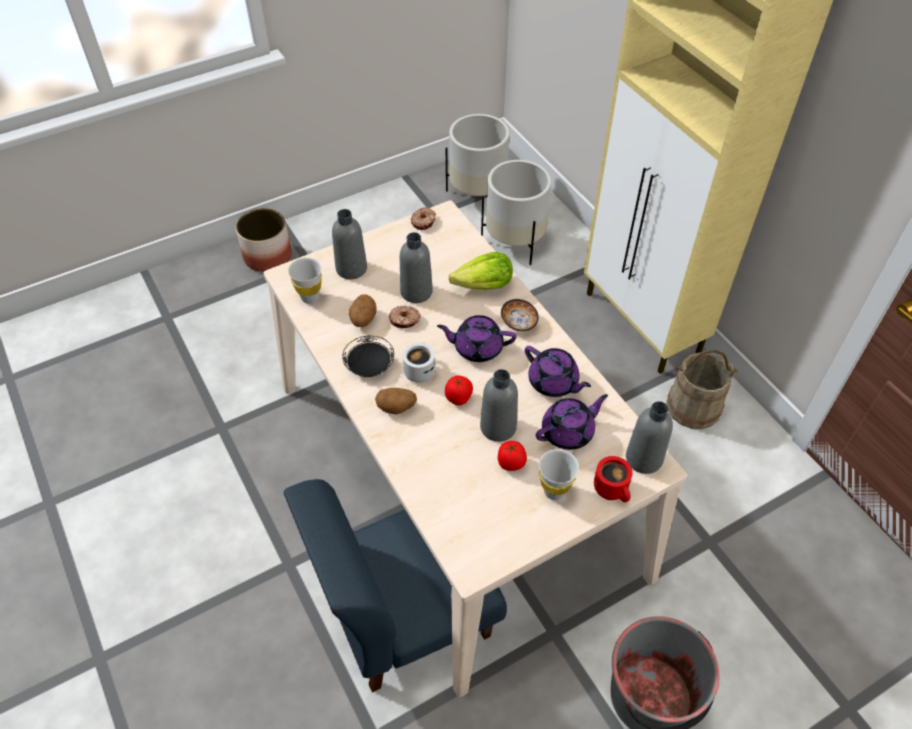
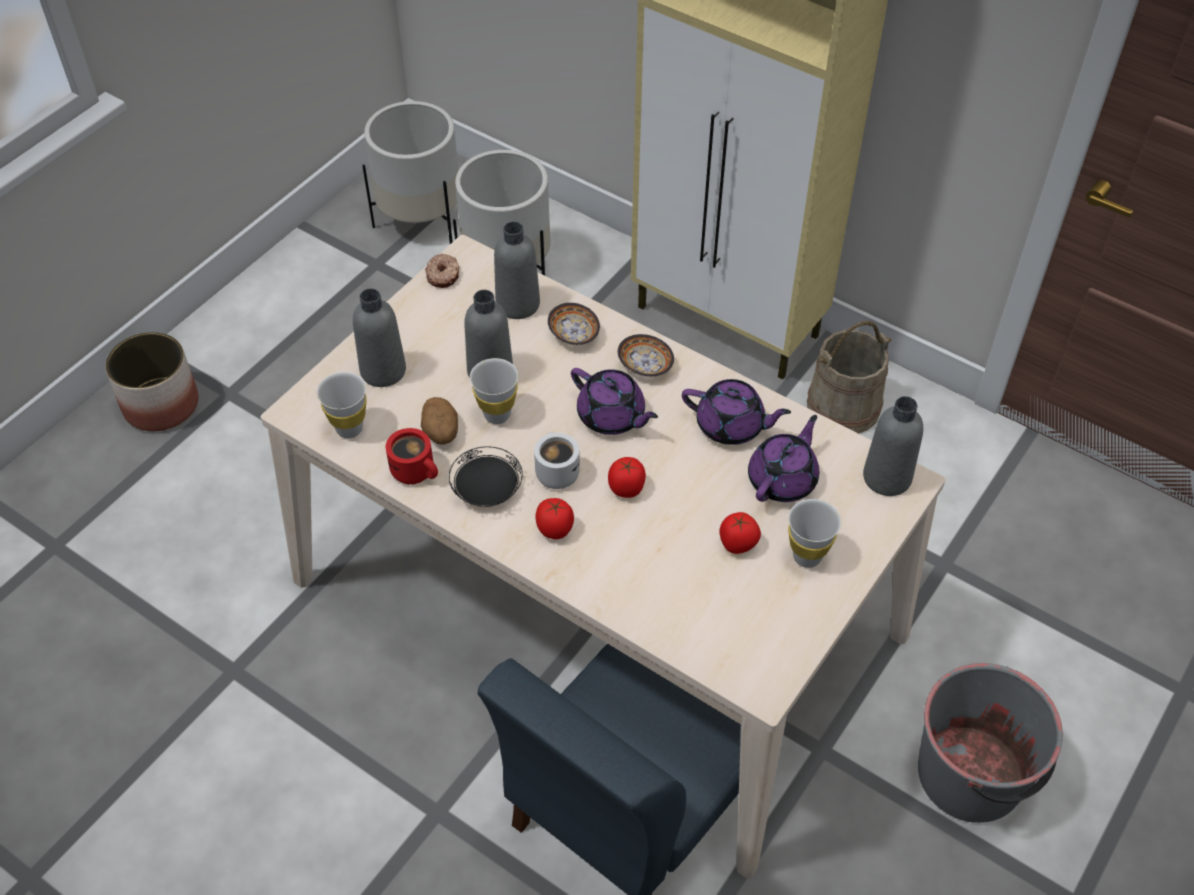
camera: 25 degrees left, 0 degrees up
potato [375,388,417,414] -> tomato [535,498,574,539]
donut [389,306,421,328] -> white cup [470,358,518,424]
purple teapot [437,315,516,362] -> purple teapot turned 120 degrees counterclockwise [571,368,658,435]
lettuce [449,252,513,290] -> bowl [548,303,600,345]
grey bottle [480,369,518,442] -> grey bottle moved to [494,222,540,319]
red mug [594,456,633,502] -> red mug moved to [386,428,438,485]

